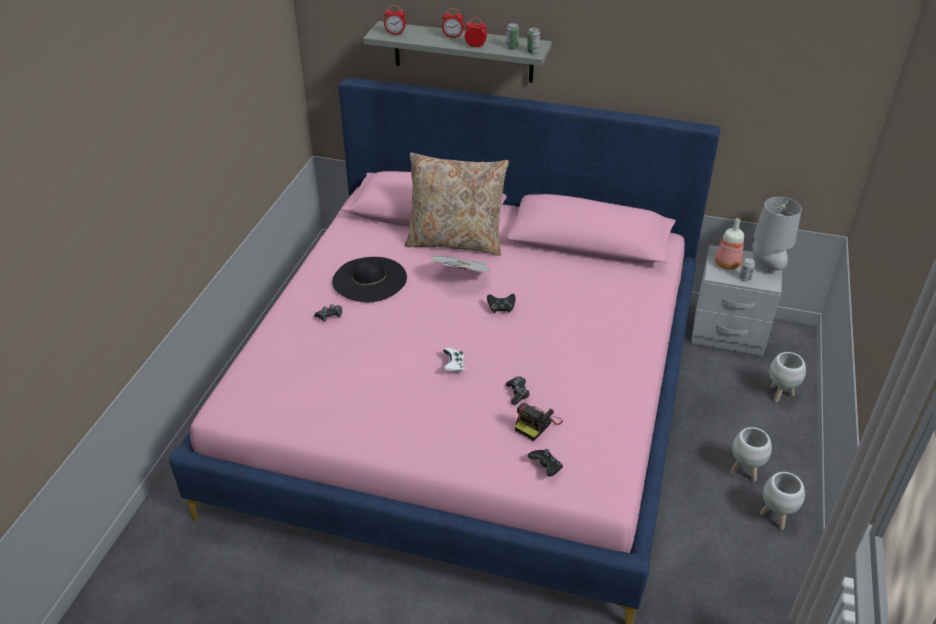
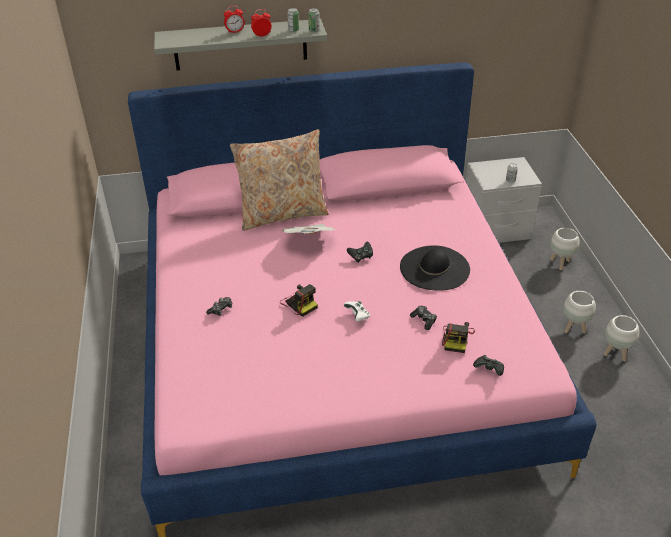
camera: 25 degrees left, 0 degrees up
black hat [332,257,407,302] -> black hat moved to [400,245,470,291]
alarm clock [384,5,406,35] -> none
bottle [715,218,744,270] -> none
grey table lamp [752,197,802,272] -> none
none -> camera [280,284,318,317]

